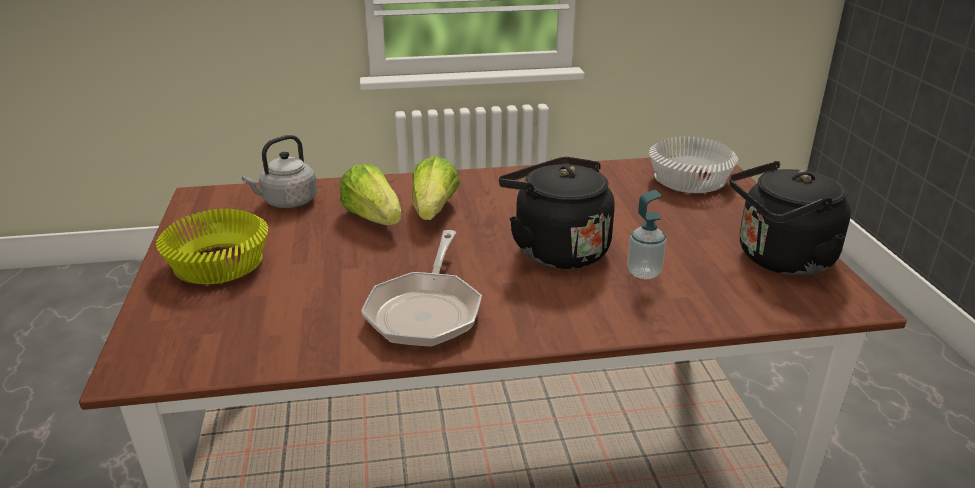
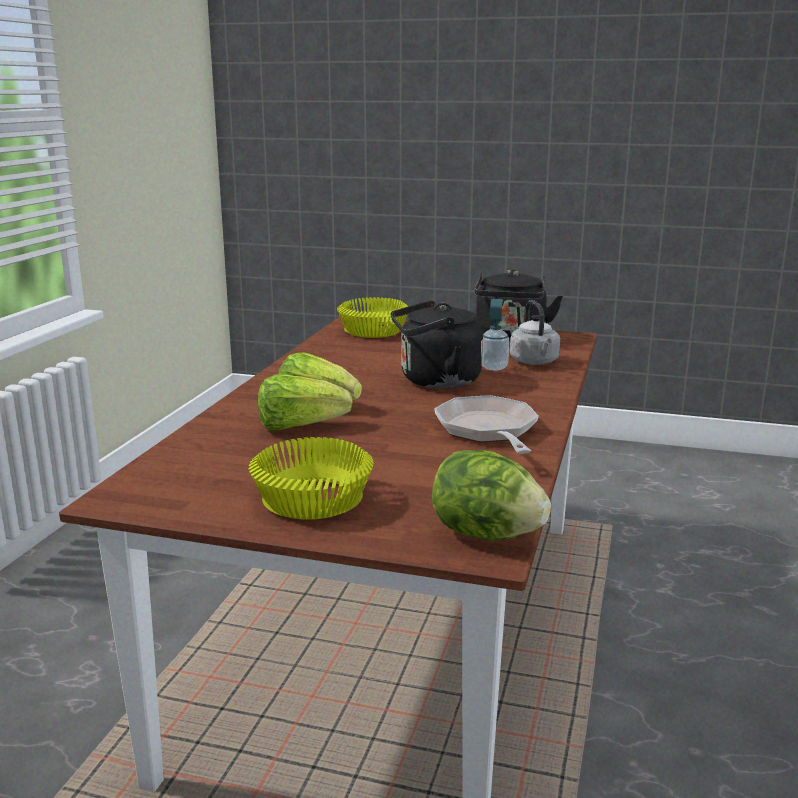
camera: 65 degrees left, 10 degrees down
grey kettle [242,135,317,208] -> grey kettle moved to [510,300,560,365]
frying pan [361,230,482,348] -> frying pan turned 135 degrees counterclockwise [434,395,539,453]
white bowl [649,136,738,193] -> yellow bowl [337,297,408,338]
none -> lettuce [432,450,551,540]

